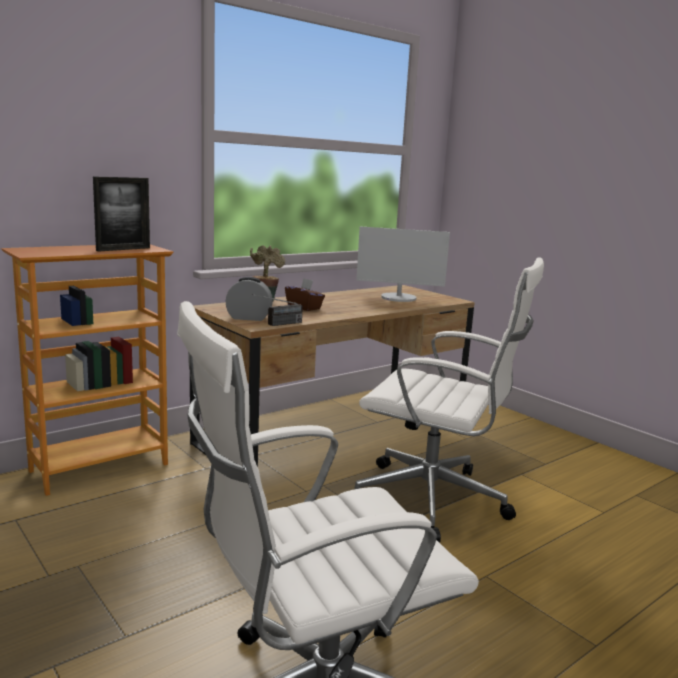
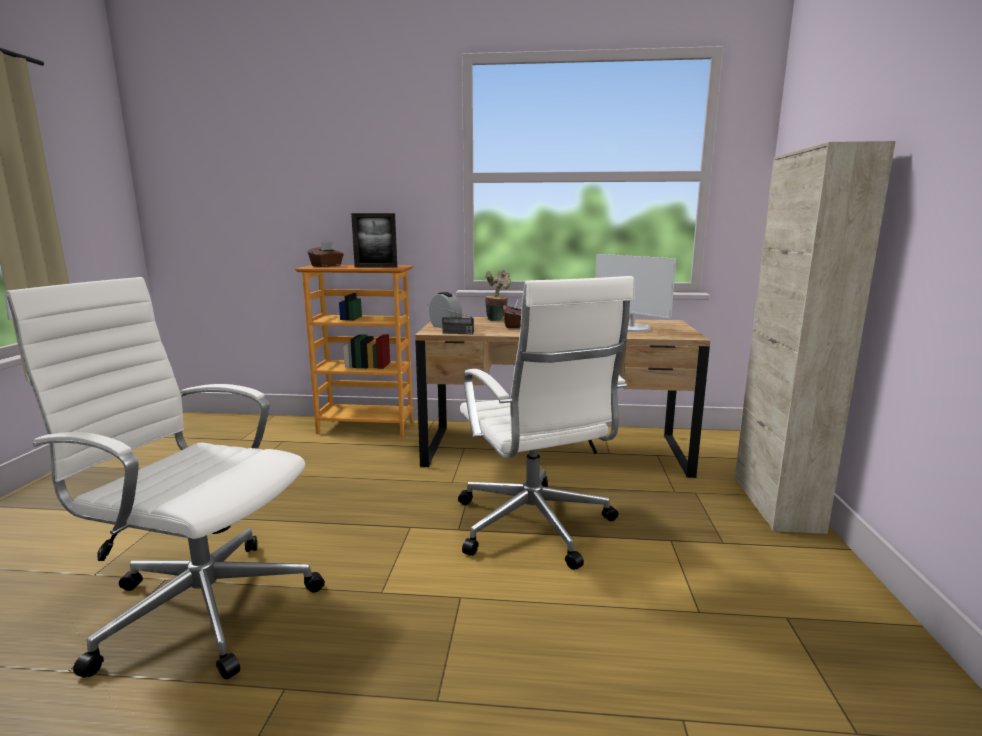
camera: 45 degrees right, 0 degrees up
none -> brown tissue box [308,242,344,267]
none -> beige cabinet [735,141,896,534]

